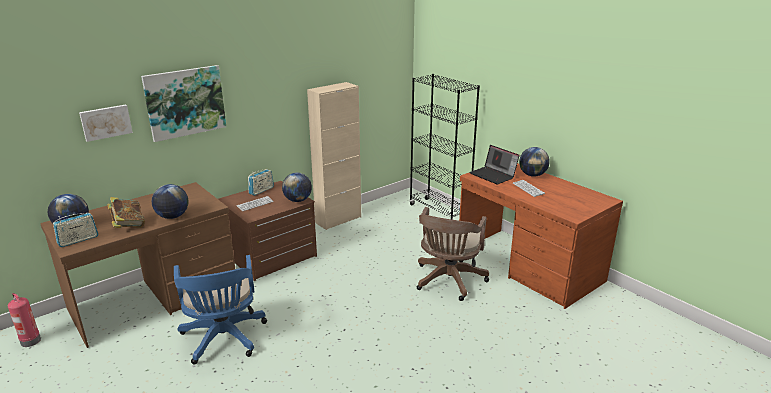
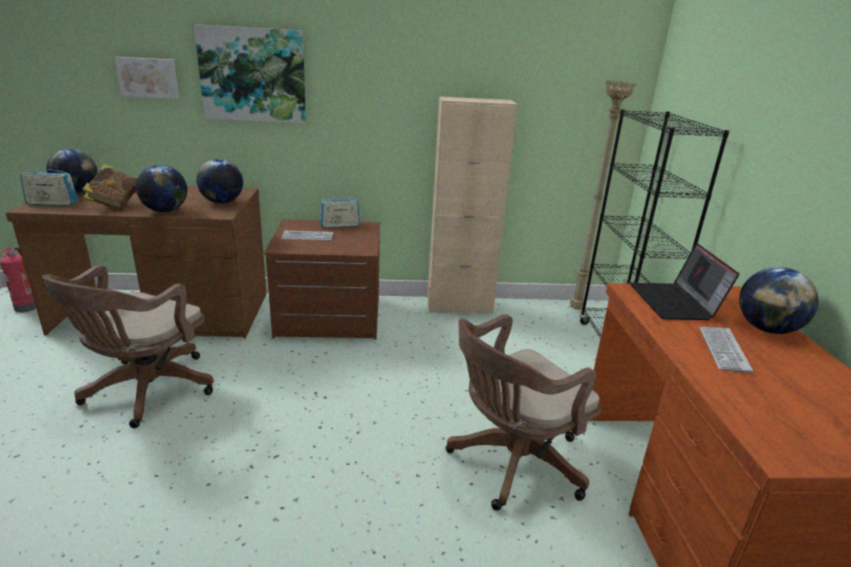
camera: 35 degrees right, 0 degrees up
blue office chair [174,255,267,365] -> brown office chair [42,265,214,428]
globe [282,173,312,202] -> globe moved to [196,159,243,203]
none -> beige floor lamp [570,80,636,310]

